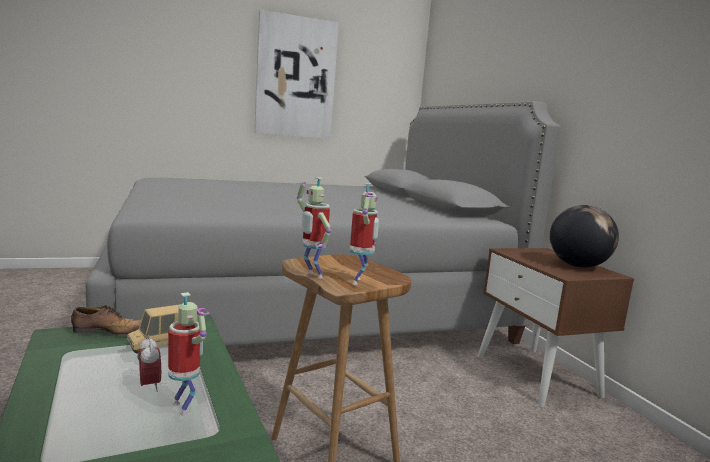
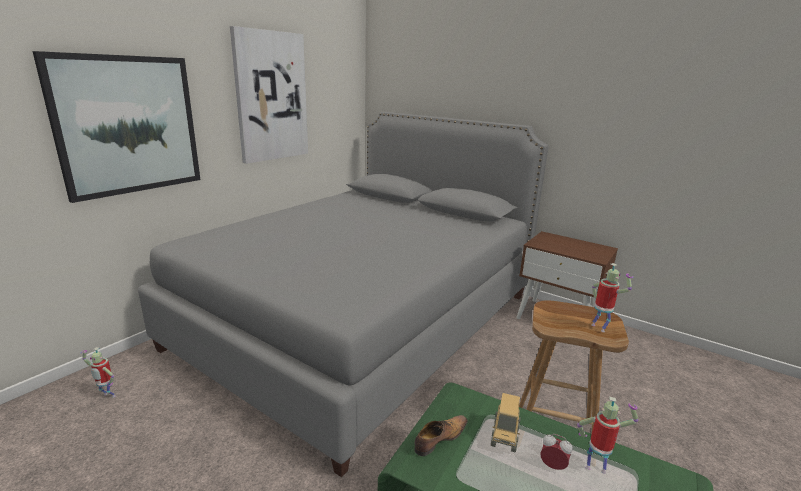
camera: 35 degrees left, 10 degrees up
toy robot [297,177,331,279] -> toy robot moved to [80,347,116,398]
globe [550,205,619,268] -> none
none -> picture [33,51,200,203]

